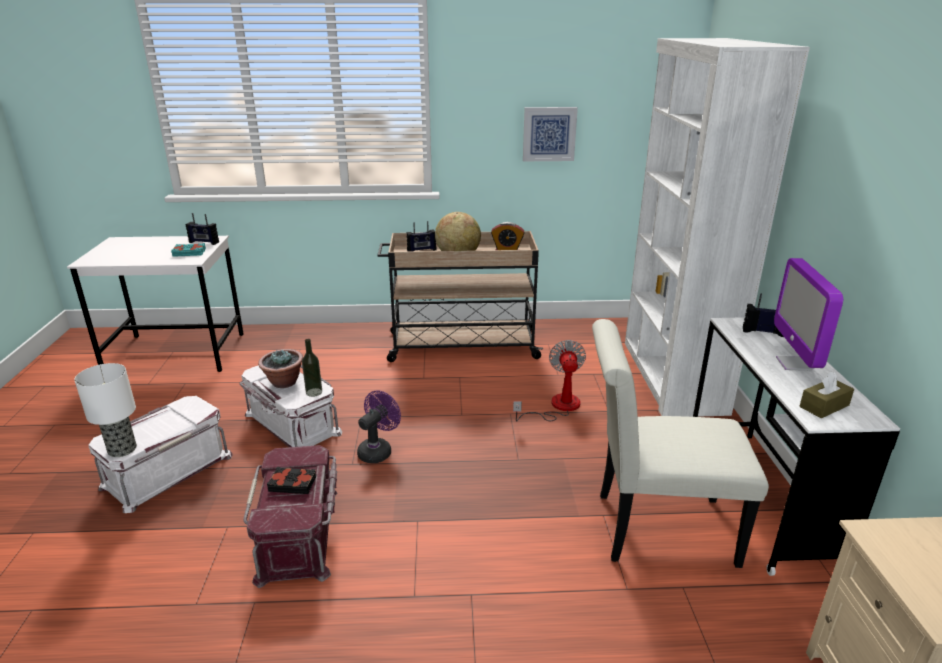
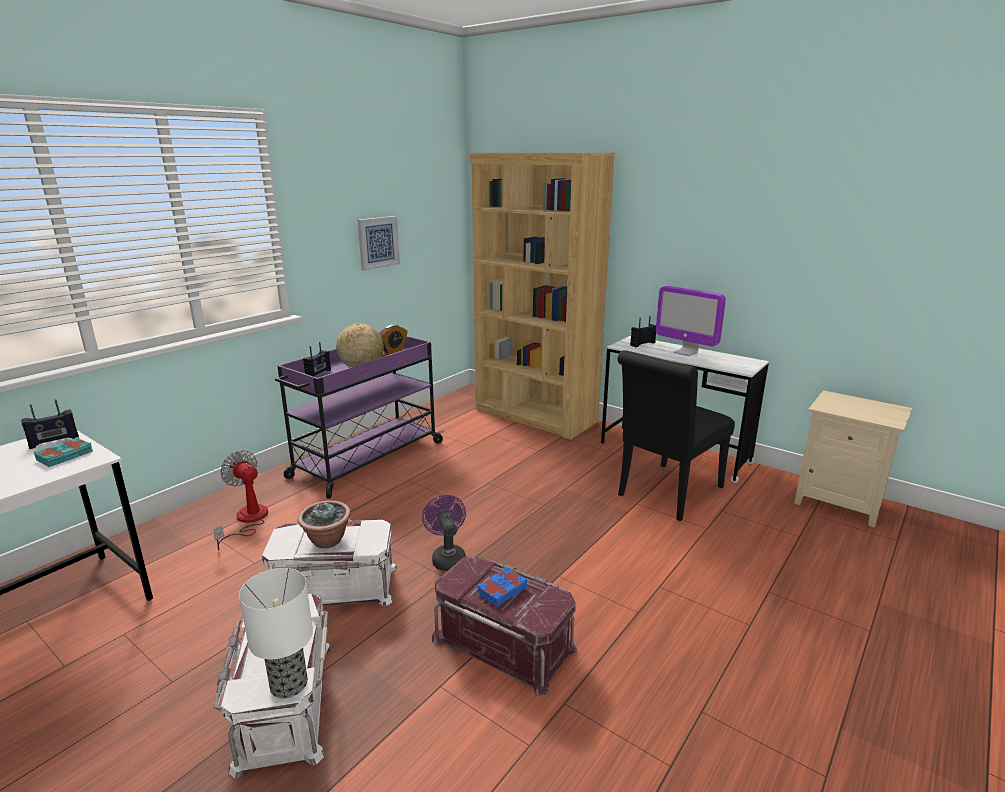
camera: 50 degrees left, 5 degrees down
black book [267,467,316,494] -> blue book [477,567,527,607]
bottle [302,339,322,397] -> none
beige cart [378,231,543,362] -> purple cart [275,336,444,499]
fan [513,340,586,421] -> fan moved to [213,450,268,551]
white chair [592,319,769,568] -> black chair [617,351,735,521]
white bookcase [625,38,810,417] -> brown bookcase [470,153,615,440]
brown tissue box [799,371,854,418] -> none

